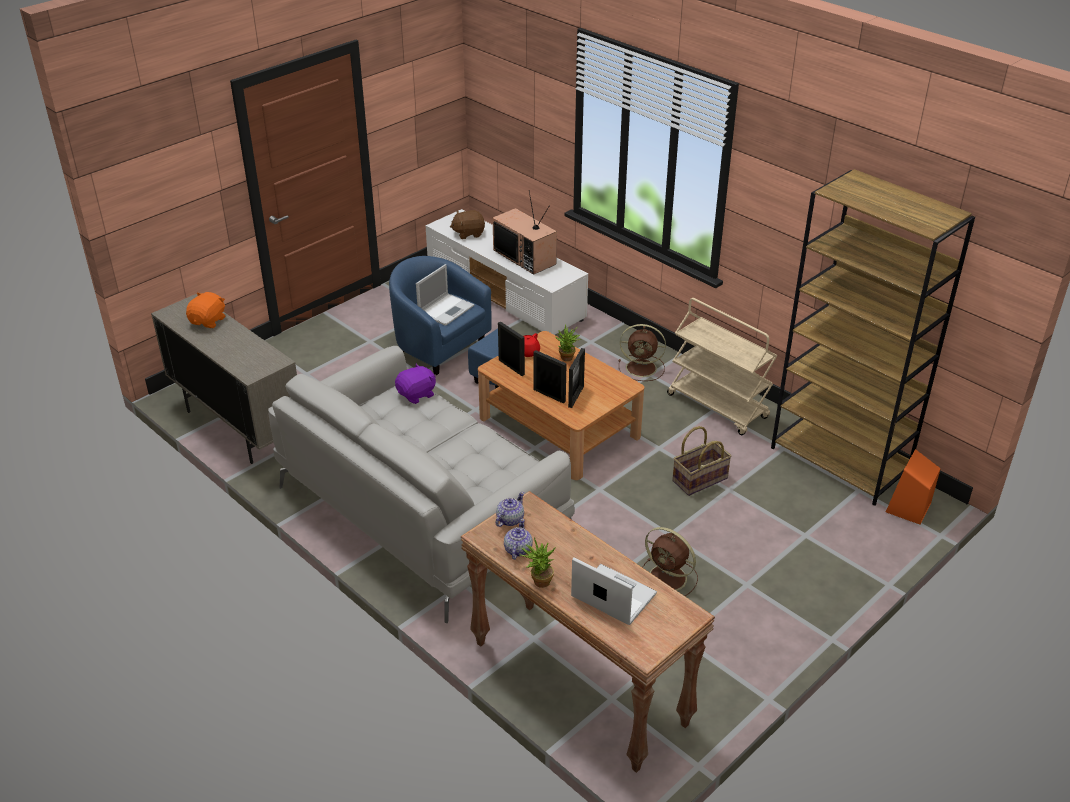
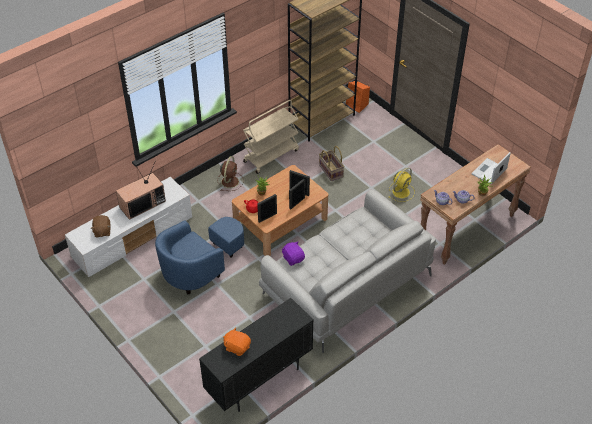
camera: 85 degrees left, 10 degrees up
beige cabinet [151,294,297,464] -> black cabinet [199,298,314,412]
laptop [416,264,474,326] -> none
brown fan [642,527,698,596] -> yellow fan [389,168,415,202]

